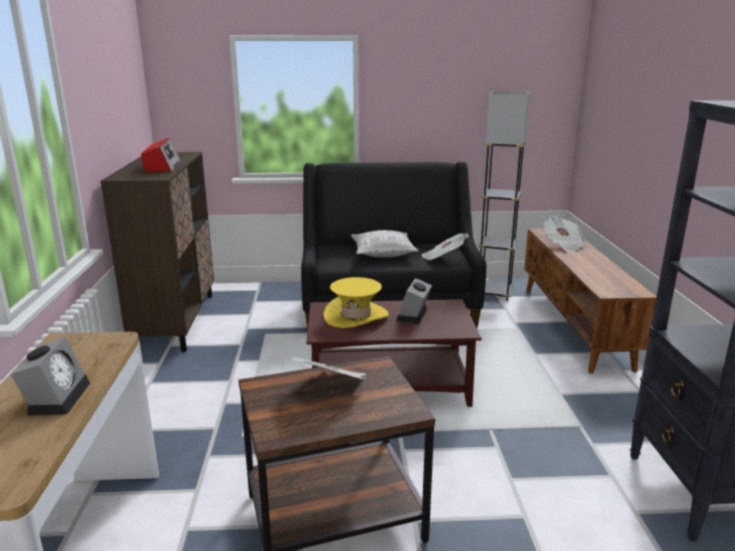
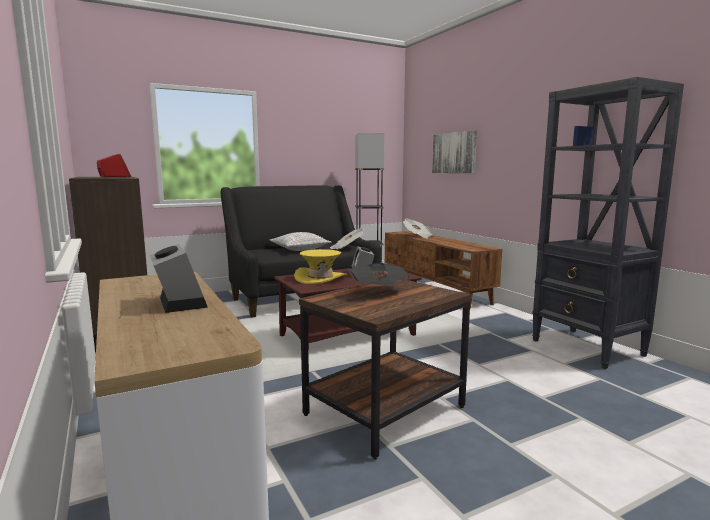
camera: 25 degrees left, 10 degrees down
none -> picture [432,130,477,173]

